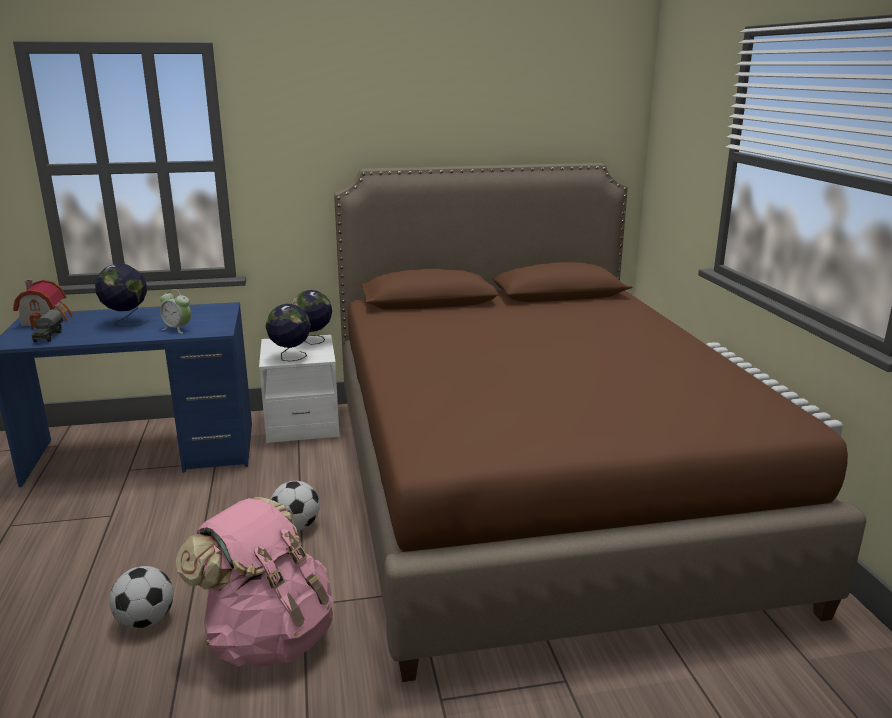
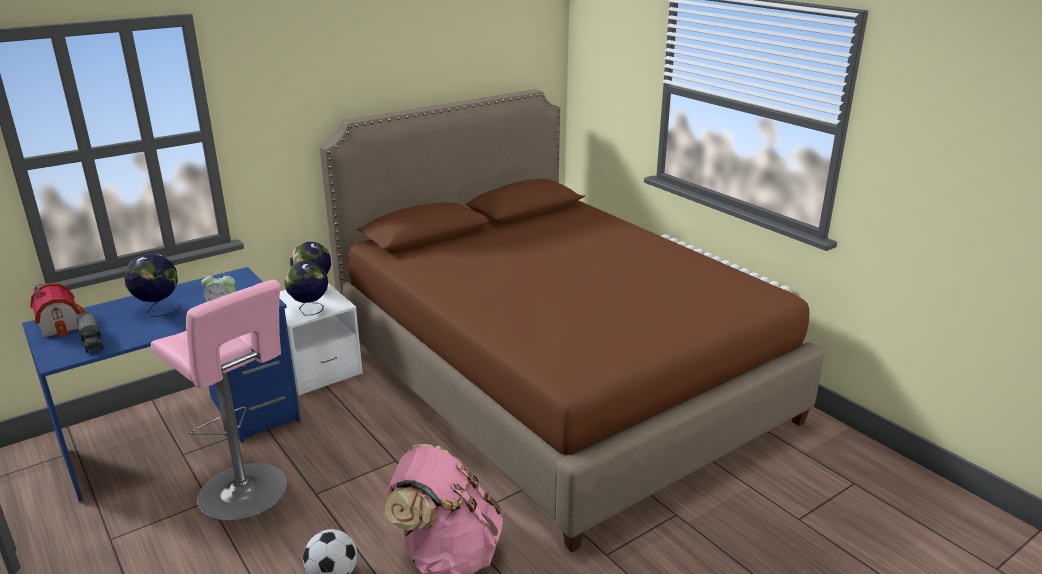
camera: 25 degrees left, 5 degrees up
football [271,481,320,531] -> none
none -> pink stool [151,280,287,521]

